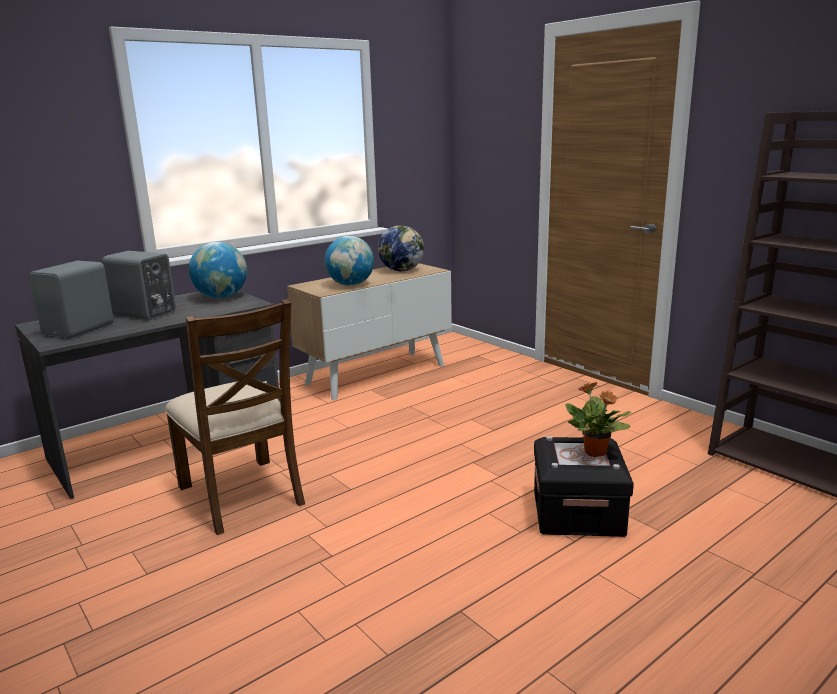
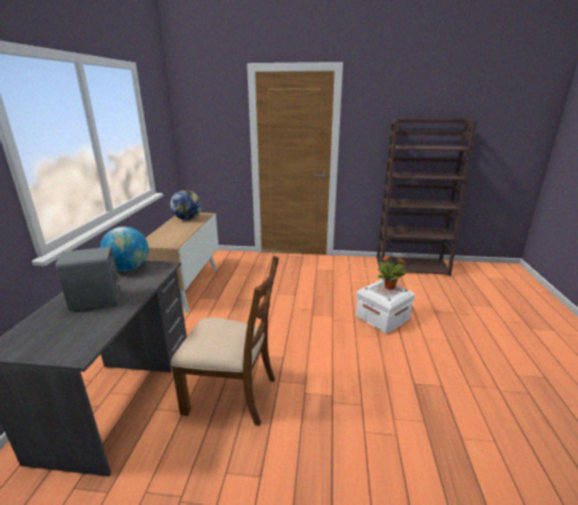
camera: 45 degrees left, 5 degrees up
grey speaker [29,261,114,339] -> none
globe [325,236,374,286] -> none
black storage box [534,436,634,537] -> white storage box [356,279,415,334]

